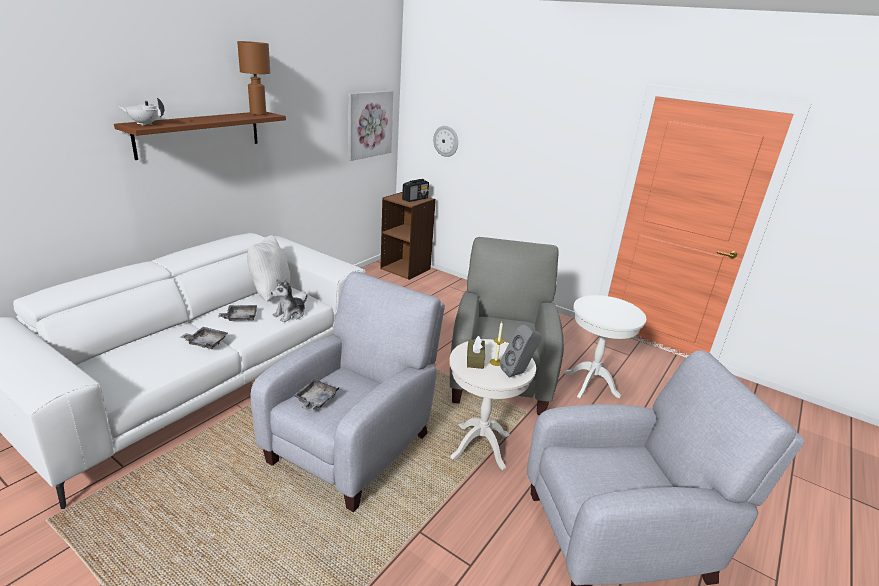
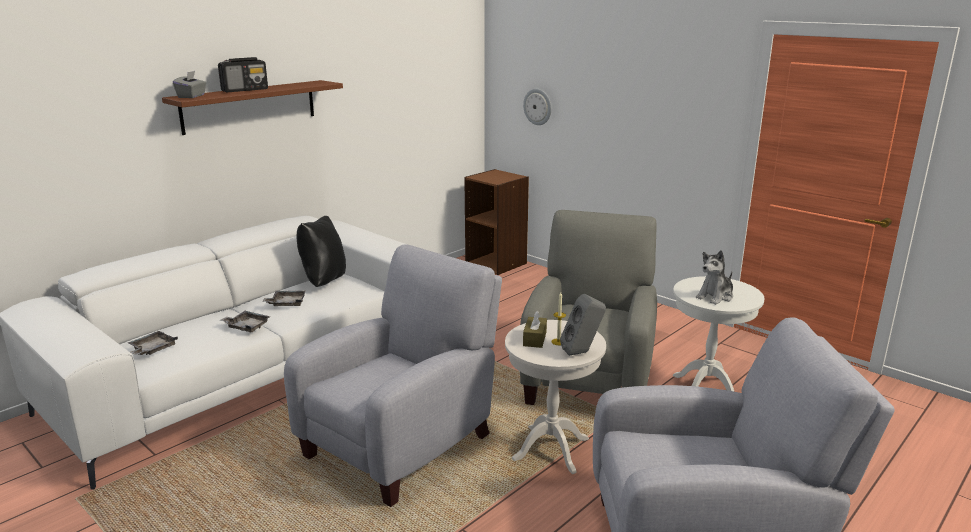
camera: 10 degrees right, 5 degrees down
white teapot [118,98,164,126] -> grey tissue box [173,71,206,98]
brown table lamp [237,41,270,115] -> none
white pillow [247,235,290,302] -> black pillow [296,216,346,287]
plush toy [271,279,307,322] -> plush toy moved to [696,250,733,305]
grey tray [292,379,339,411] -> grey tray moved to [128,331,178,355]
picture [348,91,394,161] -> none
radio [402,179,429,202] -> radio moved to [218,57,268,92]

